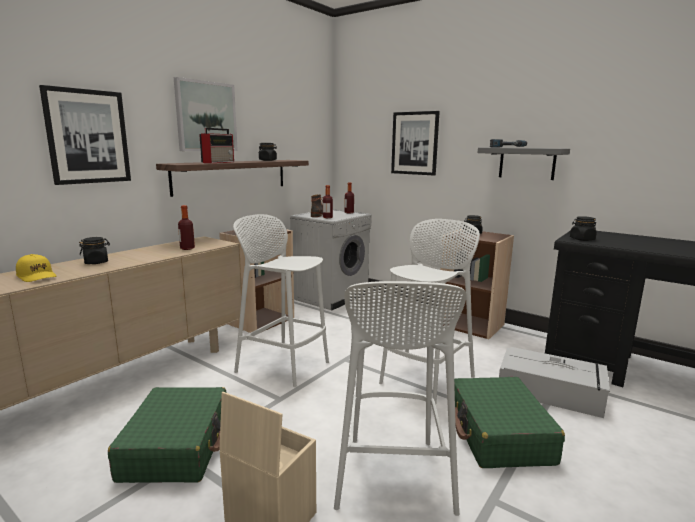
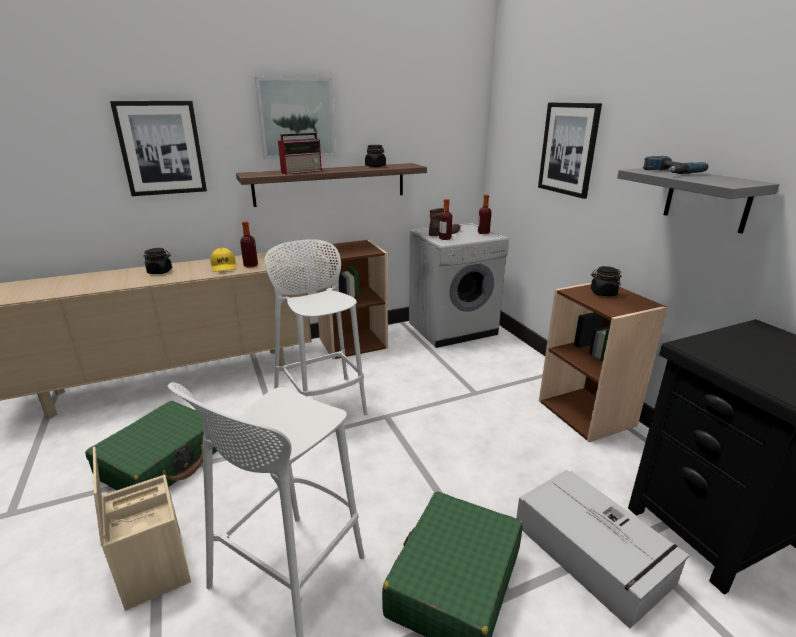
camera: 30 degrees right, 10 degrees up
yellow cap [16,254,56,282] -> yellow cap moved to [210,248,236,272]
white stool [379,219,480,404] -> none
black jar [570,216,597,241] -> none

